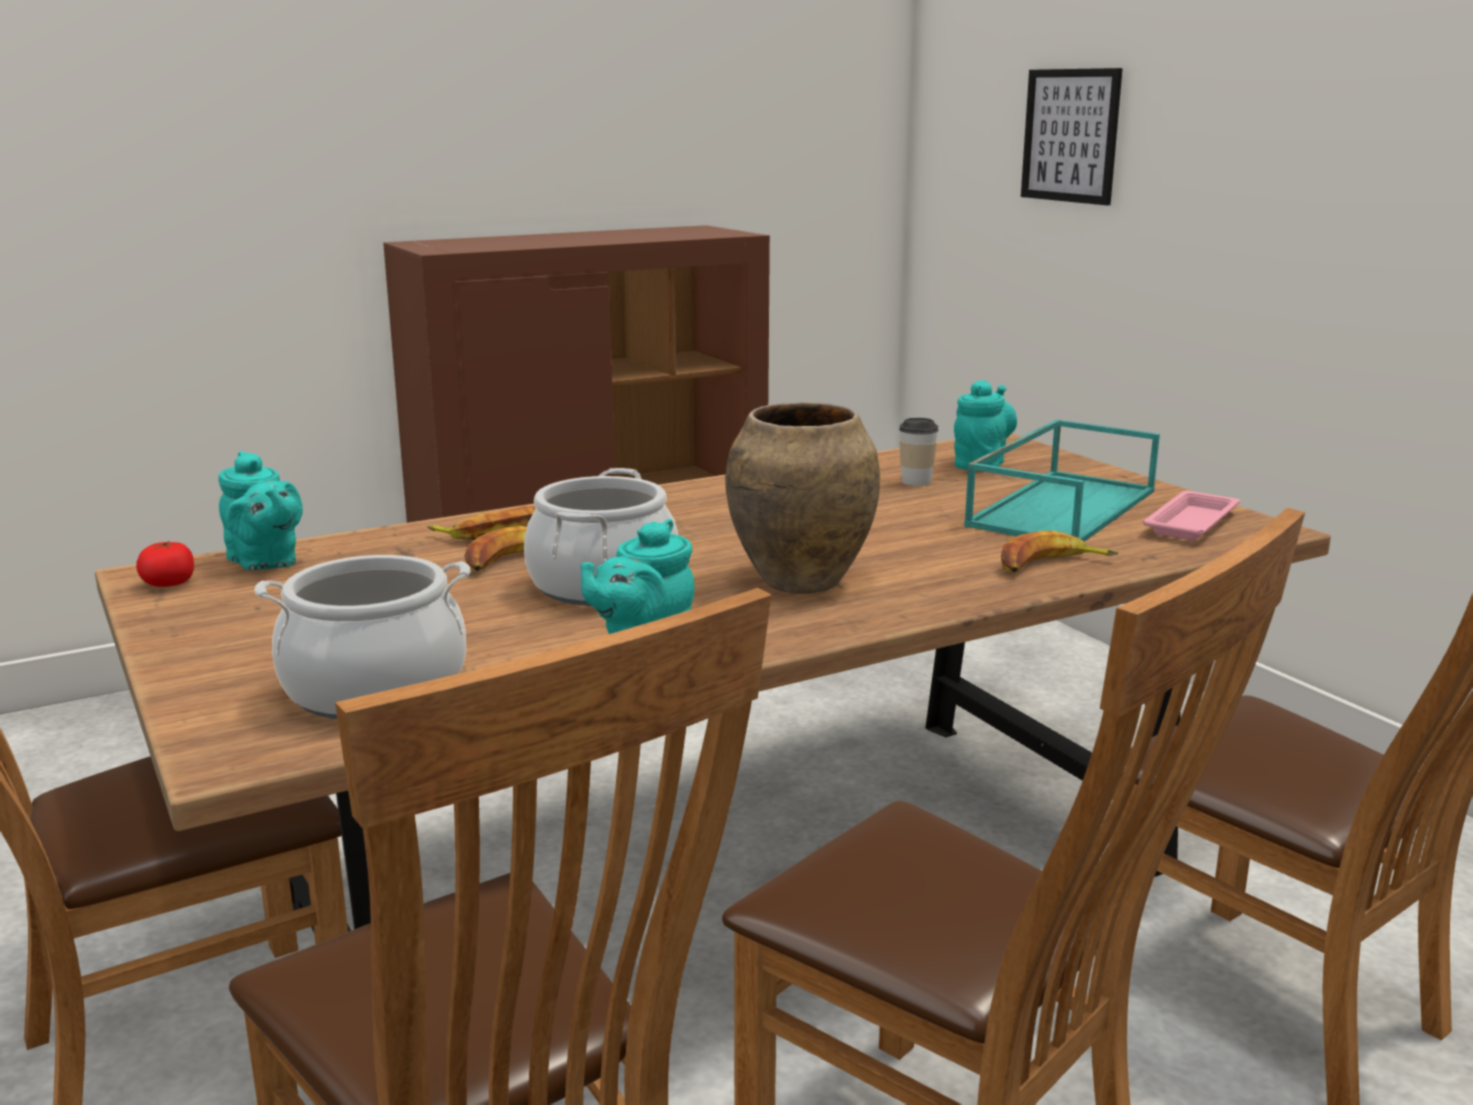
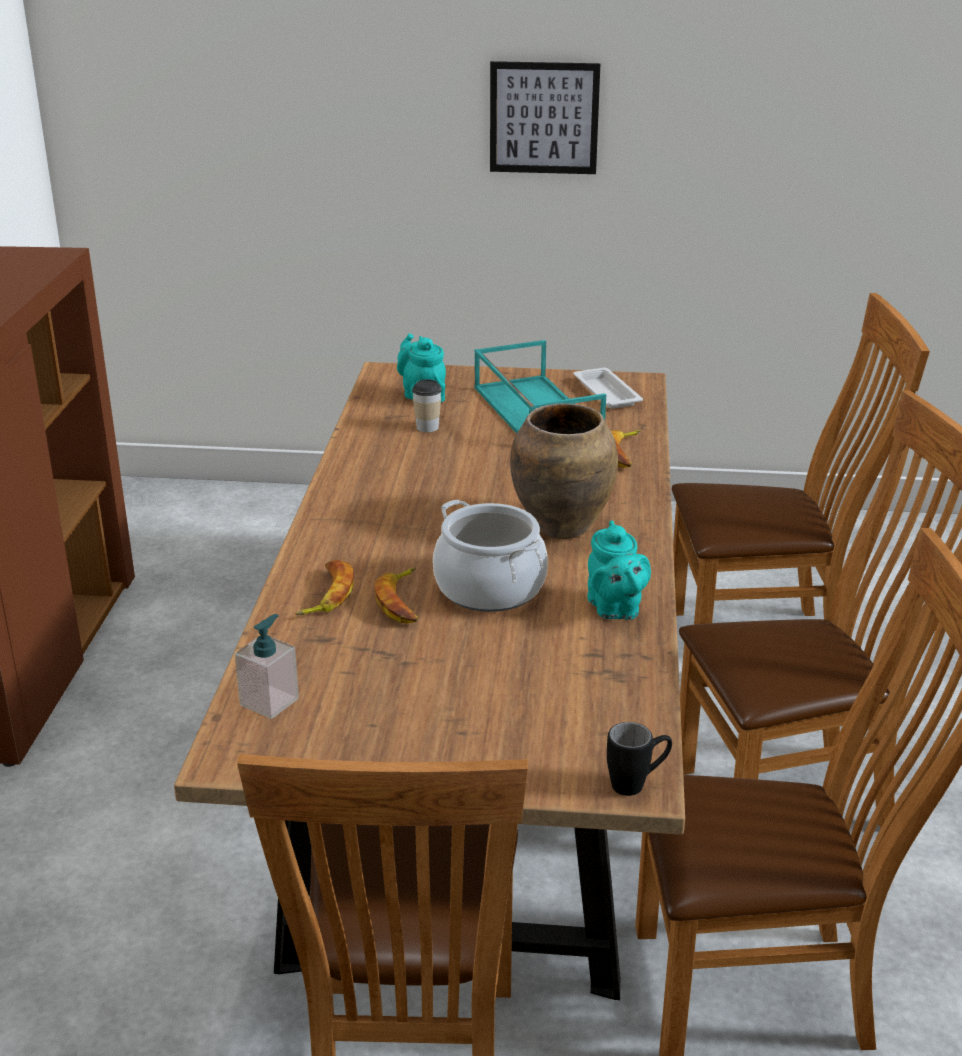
camera: 55 degrees left, 10 degrees up
tomato [136,540,194,587] -> none
turquoise teapot [218,451,303,571] -> soap dispenser [235,614,299,719]
cooking pot [254,555,470,719] -> none
picture [1021,68,1123,205] -> picture moved to [490,61,600,174]
pink tray [1143,491,1240,541] -> white tray [573,368,643,409]
none -> black mug [607,722,672,796]

